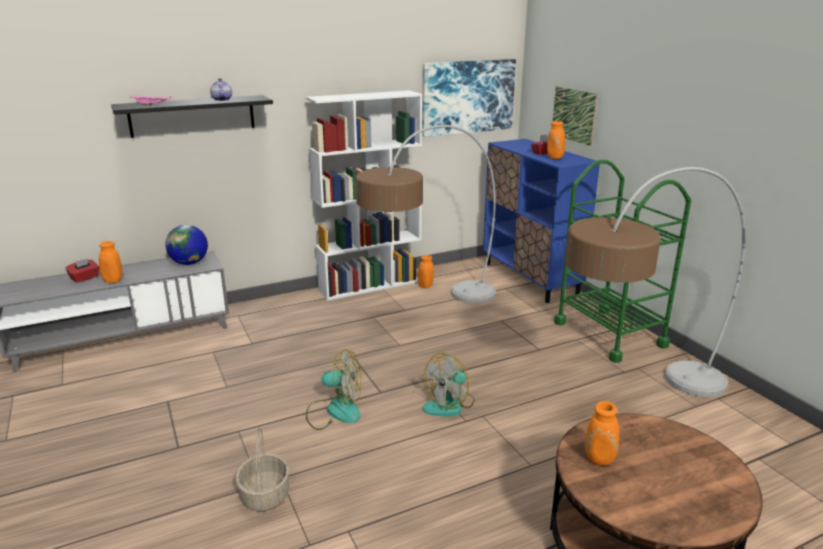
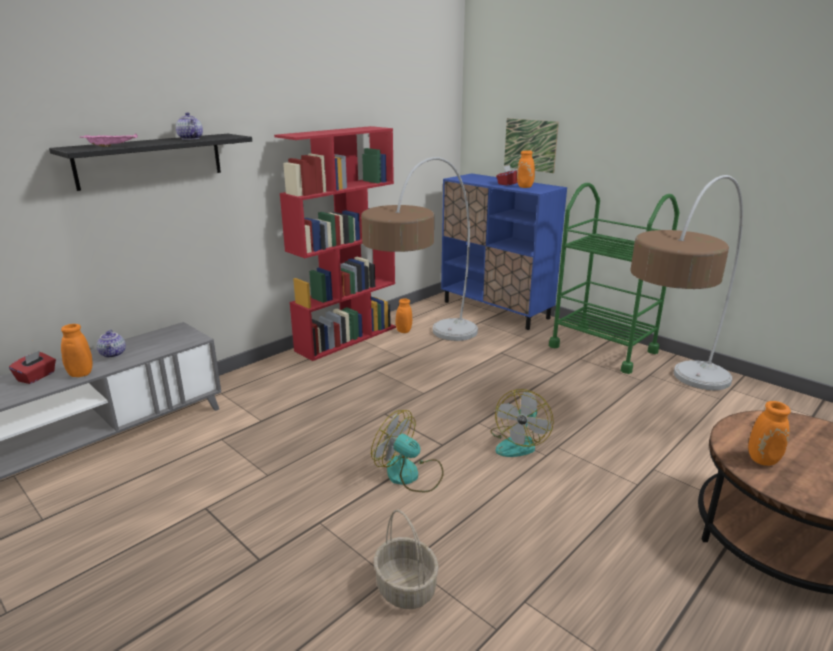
camera: 20 degrees left, 0 degrees up
globe [165,225,208,265] -> none
white bookcase [306,90,422,301] -> red bookcase [274,126,396,361]
fan [306,349,361,430] -> fan turned 135 degrees counterclockwise [371,410,444,492]
picture [422,59,516,137] -> none
none -> teapot [97,329,126,358]

